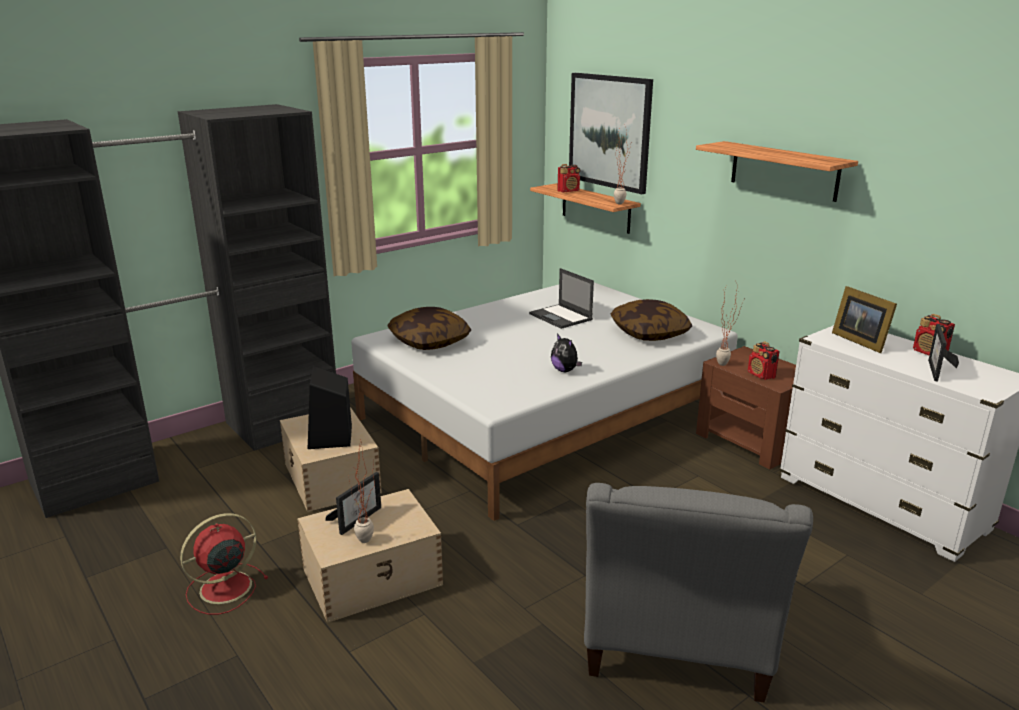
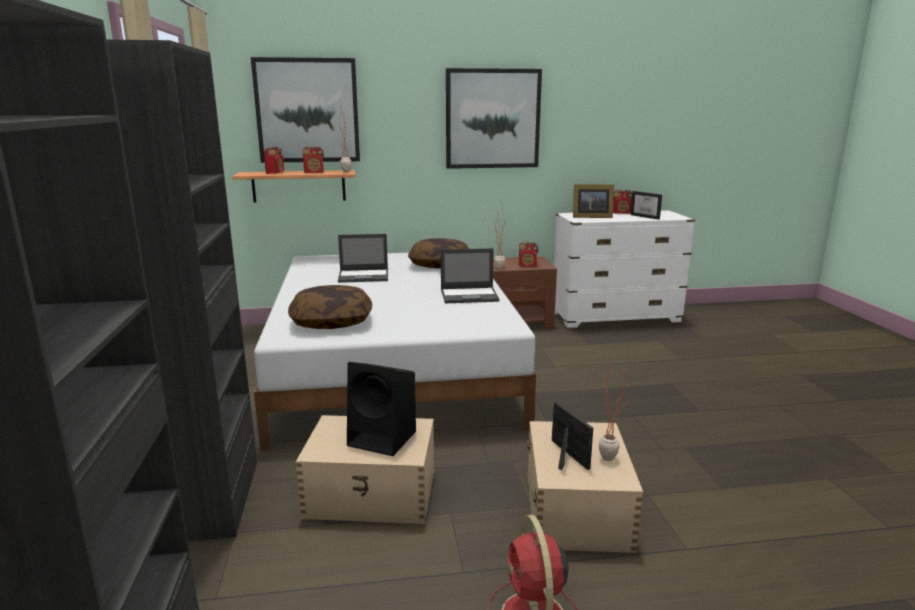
camera: 60 degrees left, 5 degrees down
plush toy [551,334,582,372] -> laptop [441,248,500,303]
grey armchair [584,483,813,702] -> none
shelf [696,141,858,202] -> picture [446,68,542,169]
none -> radio [302,146,324,173]

